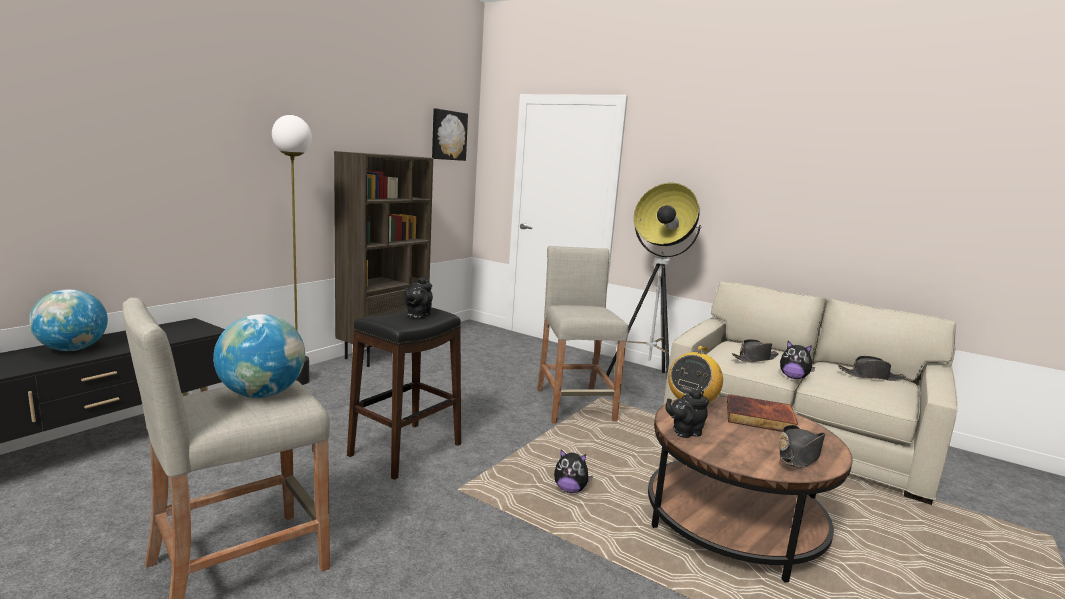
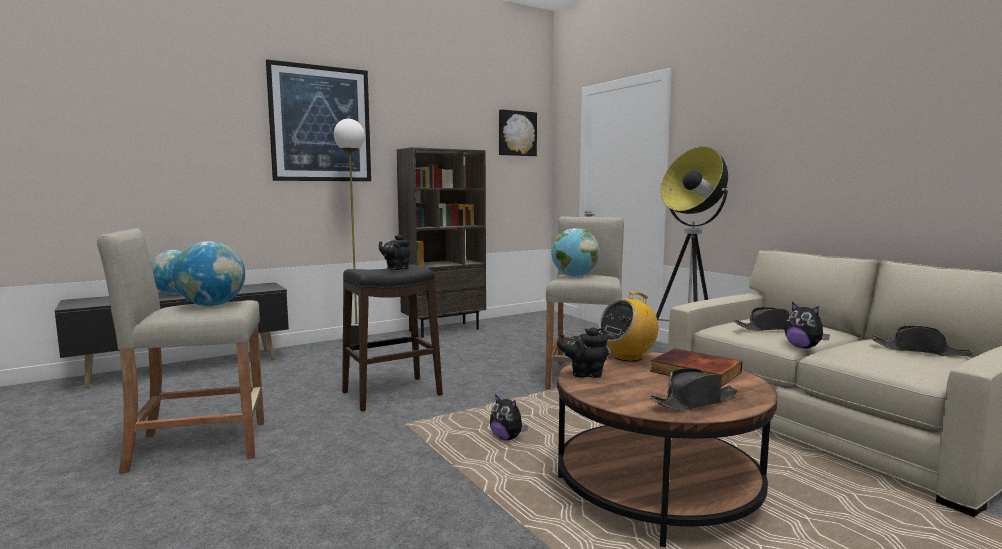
camera: 25 degrees right, 5 degrees down
none -> picture [266,59,371,181]
none -> globe [551,228,599,277]

